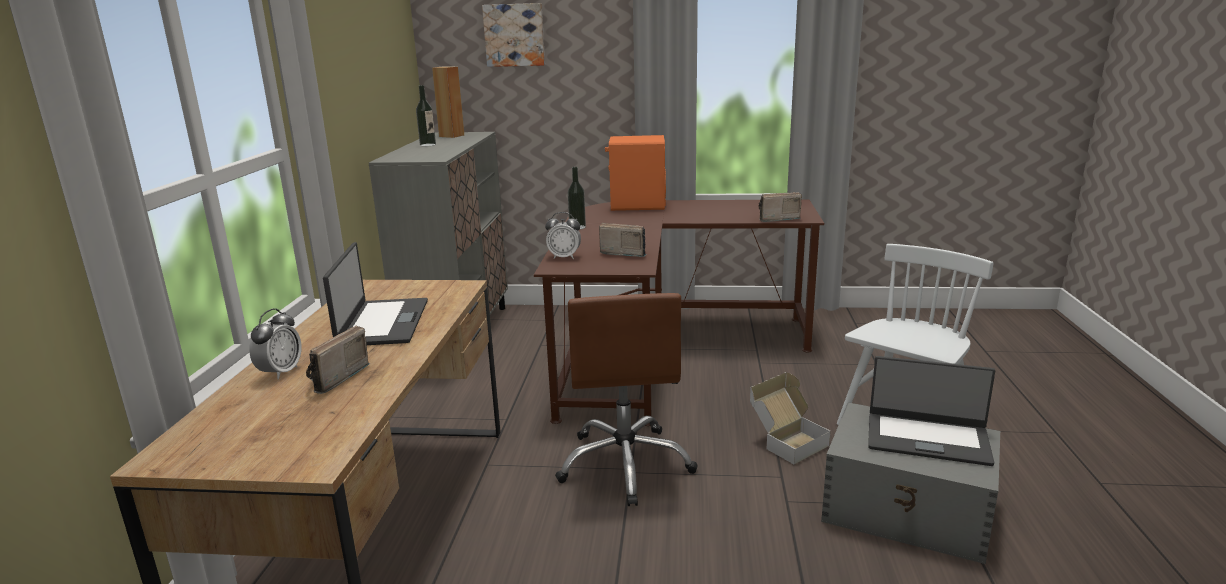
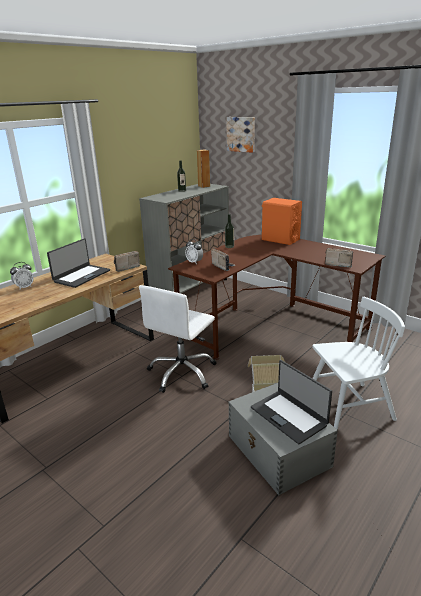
camera: 35 degrees right, 5 degrees up
radio [306,325,370,394] -> radio moved to [114,251,140,272]
brown office chair [555,293,698,506] -> white office chair [139,285,216,393]

